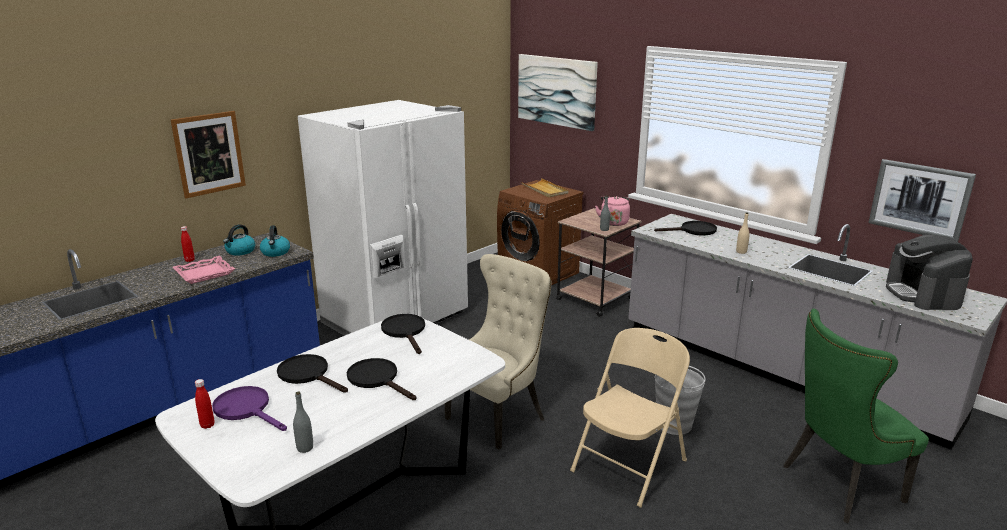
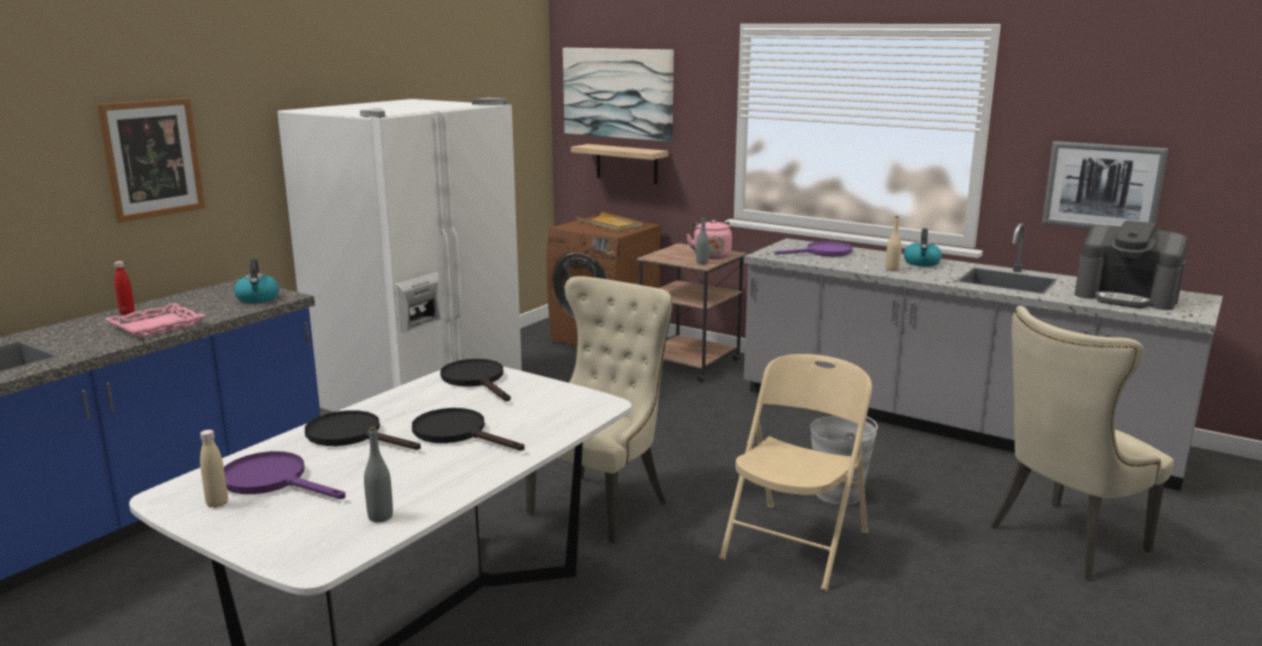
camera: 10 degrees left, 5 degrees down
red bottle [195,379,214,429] -> beige bottle [200,430,228,508]
kettle [223,224,255,256] -> kettle moved to [904,229,942,267]
black frying pan [654,221,717,235] -> purple frying pan [774,241,853,257]
green chair [784,309,929,523] -> beige chair [991,306,1174,581]
coffee machine [886,235,973,310] -> coffee machine turned 45 degrees counterclockwise [1075,220,1188,310]
none -> shelf [571,144,668,184]

